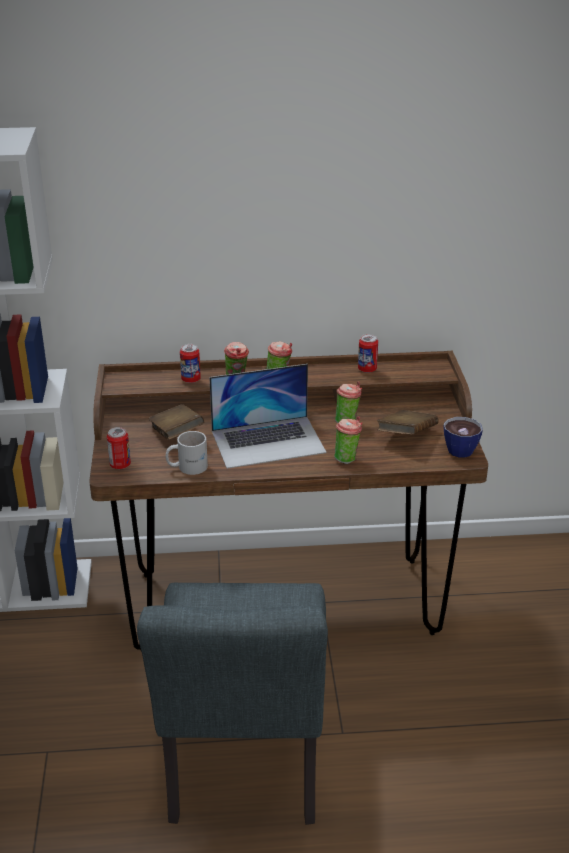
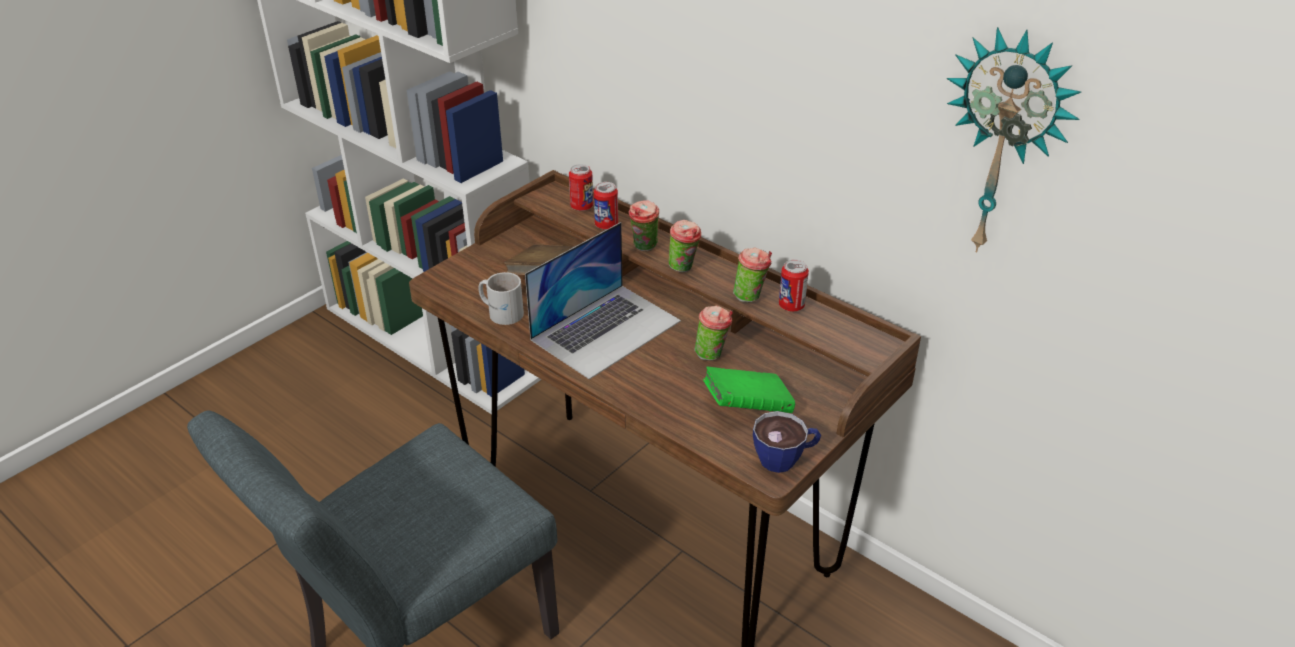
camera: 45 degrees right, 5 degrees up
can [107,427,131,469] -> can moved to [569,164,593,211]
laptop [209,364,326,469] -> laptop turned 75 degrees counterclockwise [525,222,681,380]
cup [334,416,362,464] -> cup moved to [733,247,772,302]
brown book [377,410,439,434] -> green book [703,367,795,413]
none -> wall clock [947,27,1081,253]

